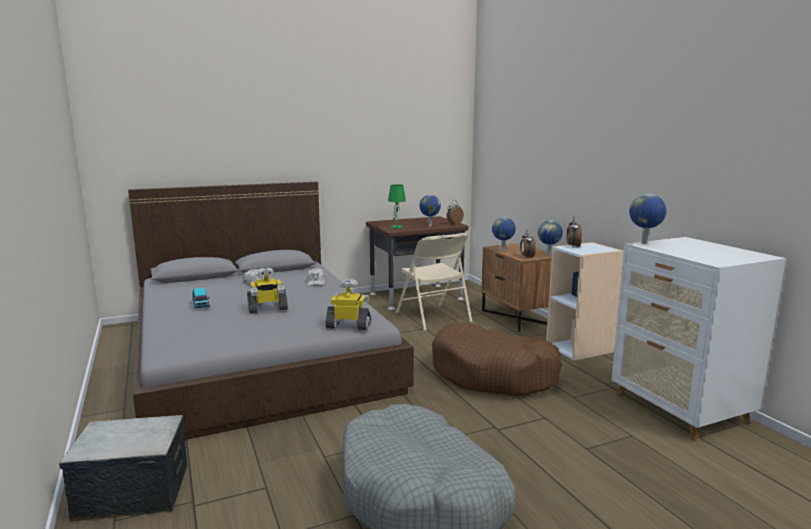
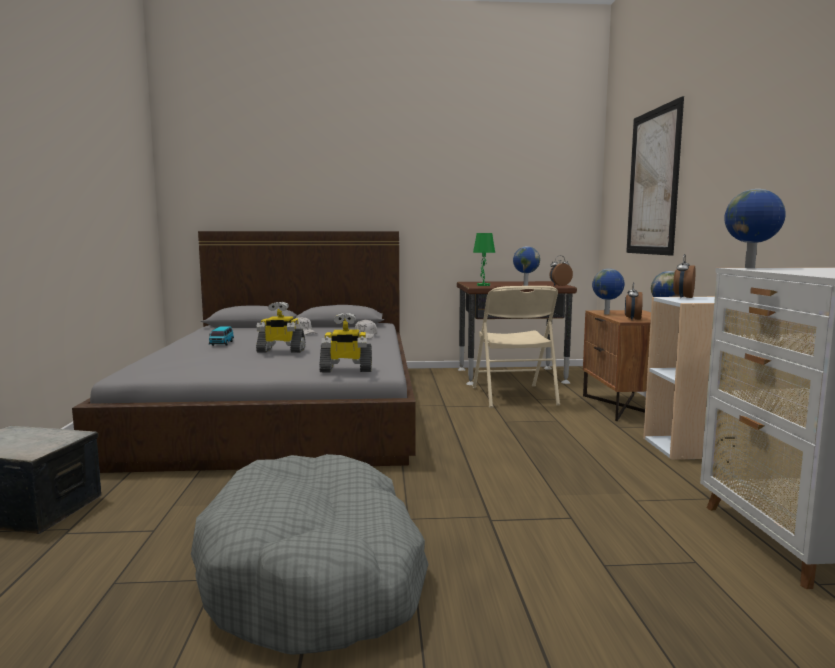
camera: 20 degrees right, 5 degrees down
toy robot [326,279,371,330] -> toy robot turned 150 degrees clockwise [319,313,372,372]
brown dog bed [432,323,562,397] -> none
none -> picture [626,96,684,256]

